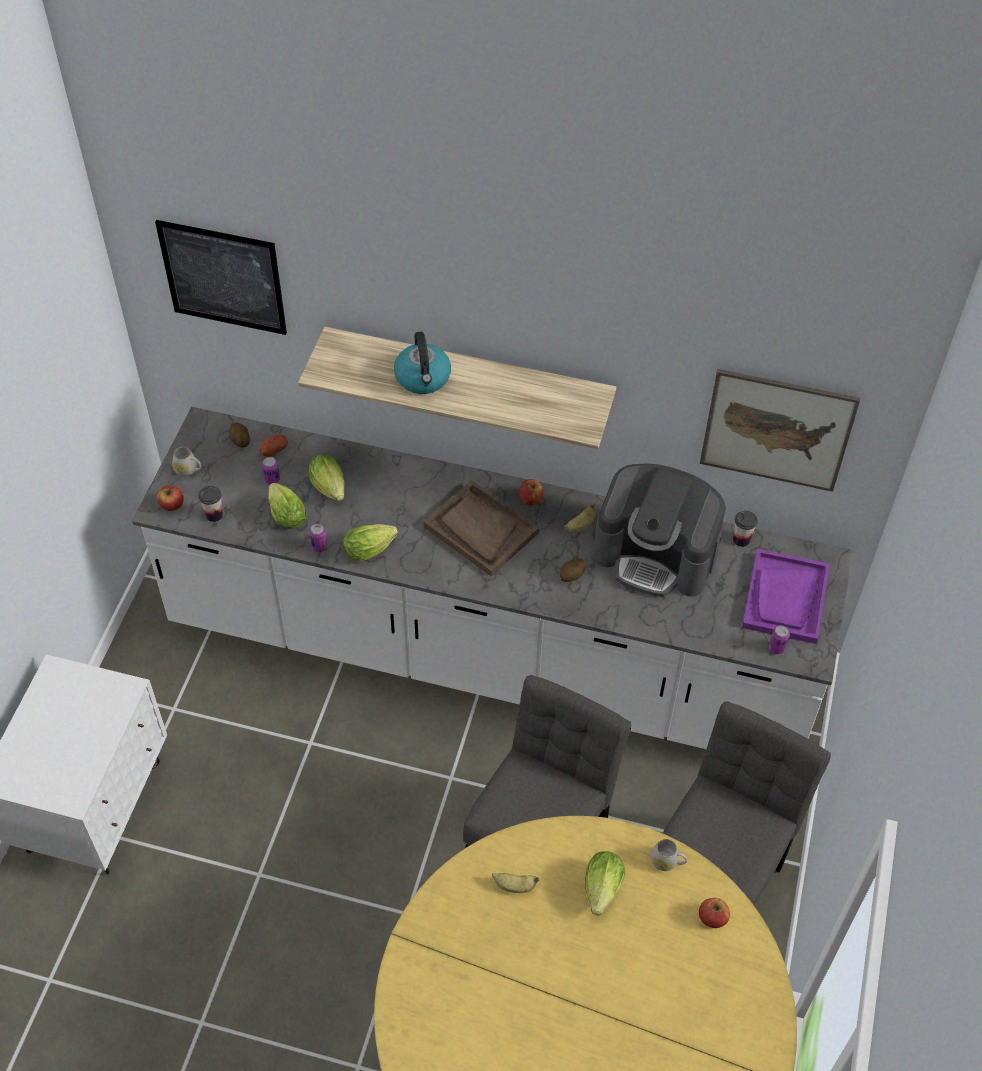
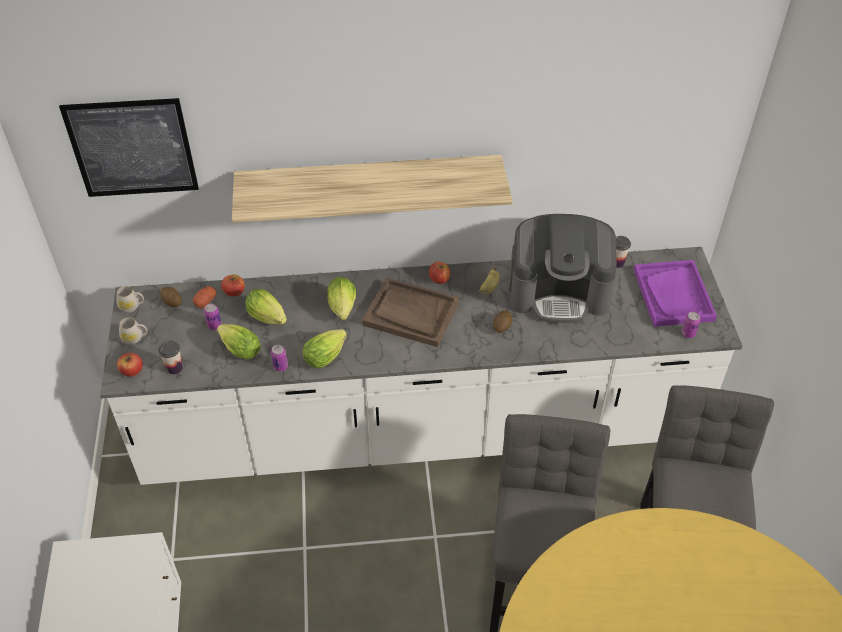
camera: 20 degrees left, 5 degrees down
kettle [394,332,451,394] -> none
banana [492,873,539,893] -> none
lettuce [585,851,625,915] -> lettuce moved to [327,277,356,320]
white mug [651,839,687,871] -> white mug moved to [116,286,144,313]
apple [699,898,730,928] -> apple moved to [221,274,245,297]
picture [700,369,860,492] -> none

